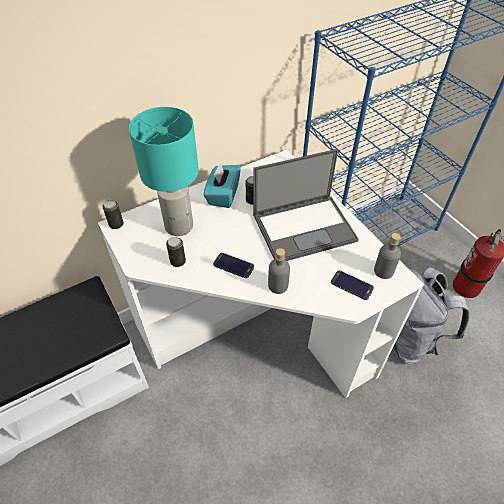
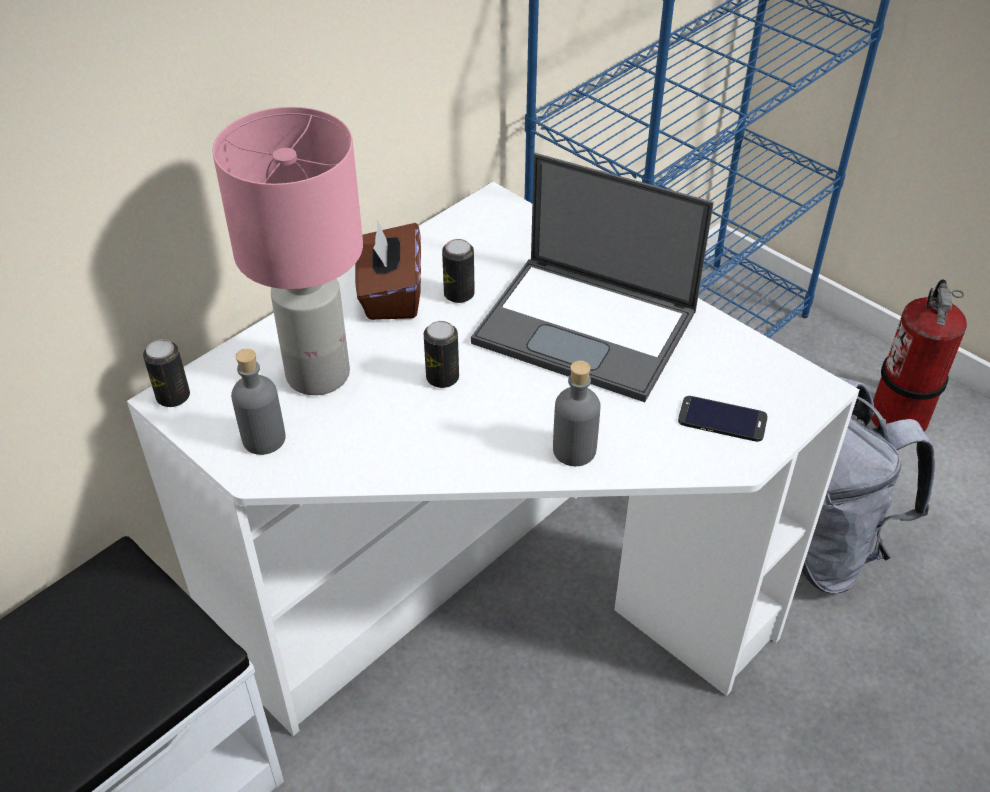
camera: 15 degrees left, 5 degrees down
turquoise table lamp [129,107,199,236] -> pink table lamp [212,107,363,395]
can [166,237,186,267] -> can moved to [424,321,459,388]
turquoise tissue box [203,163,241,208] -> brown tissue box [355,222,421,320]
phone [213,253,254,278] -> none
laptop [253,149,359,261] -> laptop turned 60 degrees clockwise [471,153,714,402]
grey bottle [374,233,401,279] -> grey bottle moved to [231,349,286,455]

